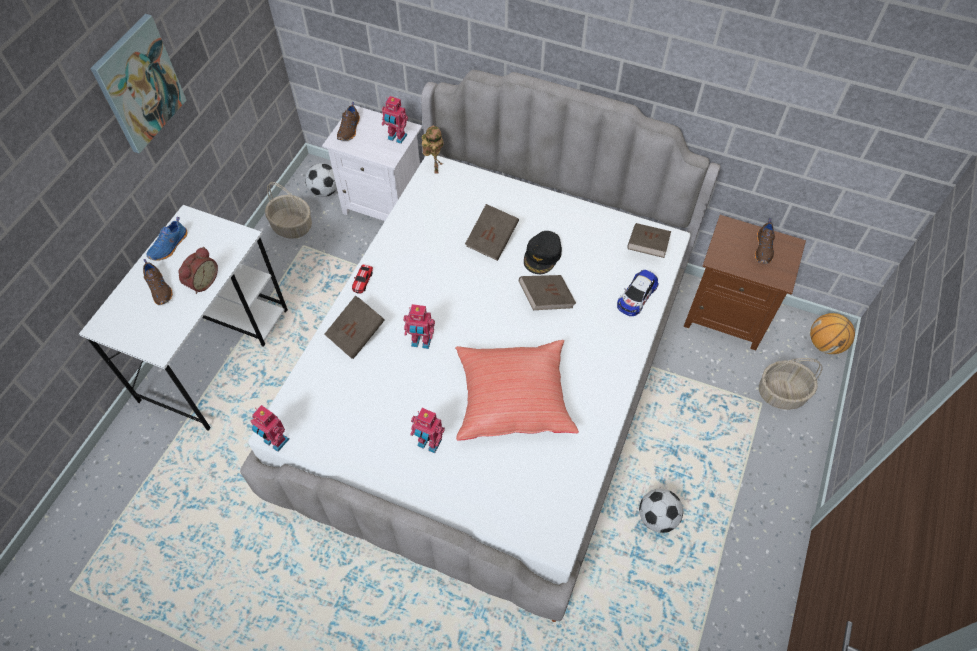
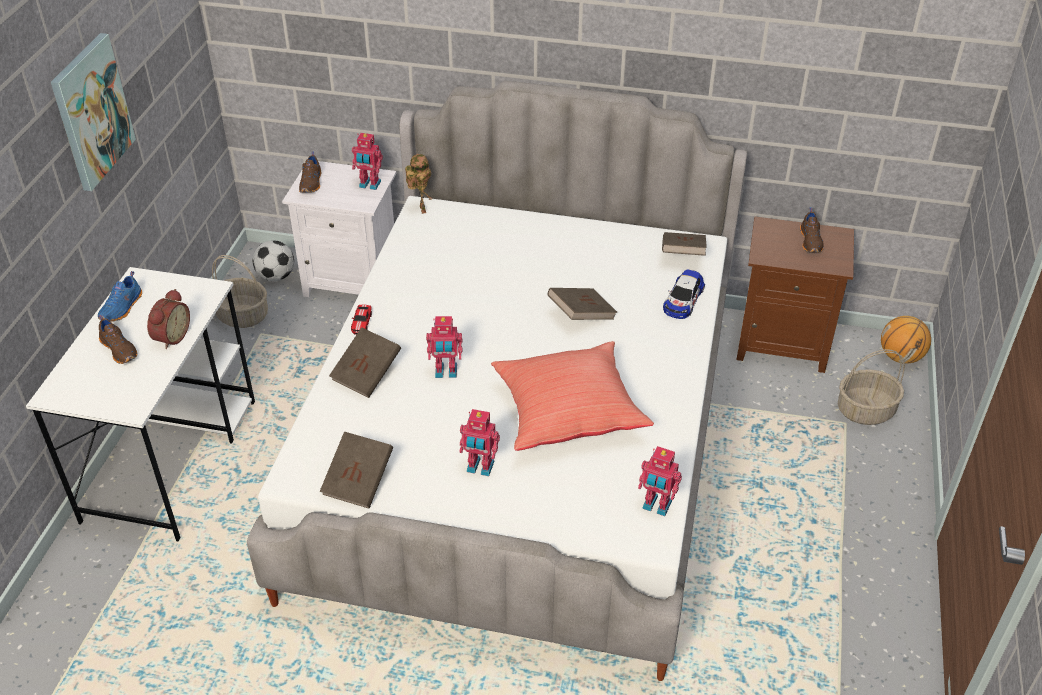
camera: 10 degrees left, 15 degrees down
toy robot [251,405,289,452] -> toy robot moved to [638,446,682,516]
brown book [465,204,519,261] -> brown book moved to [320,431,393,509]
black cap [524,231,562,274] -> none
football [639,489,683,533] -> none

